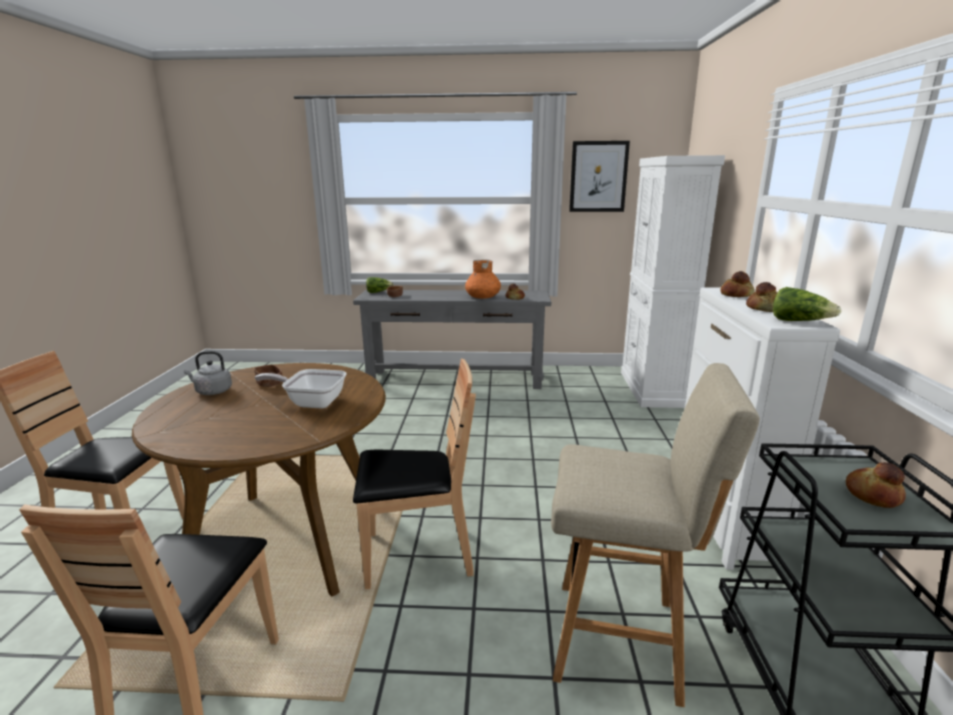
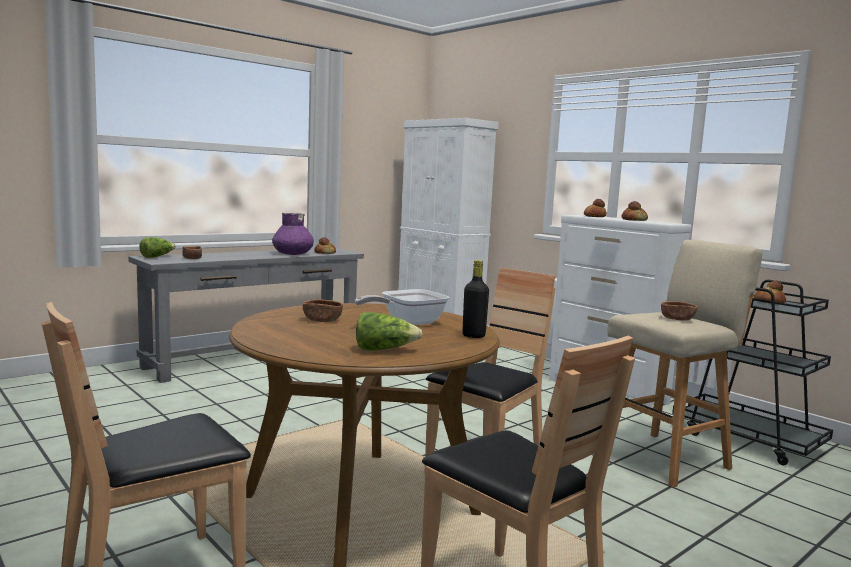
camera: 45 degrees left, 10 degrees down
grey kettle [184,351,232,395] -> none
orange vase [465,260,501,299] -> purple vase [272,212,314,255]
picture [569,141,630,212] -> none
lettuce [773,287,841,321] -> lettuce moved to [356,312,423,351]
none -> black bottle [462,260,489,338]
none -> brown bowl [661,301,697,321]

